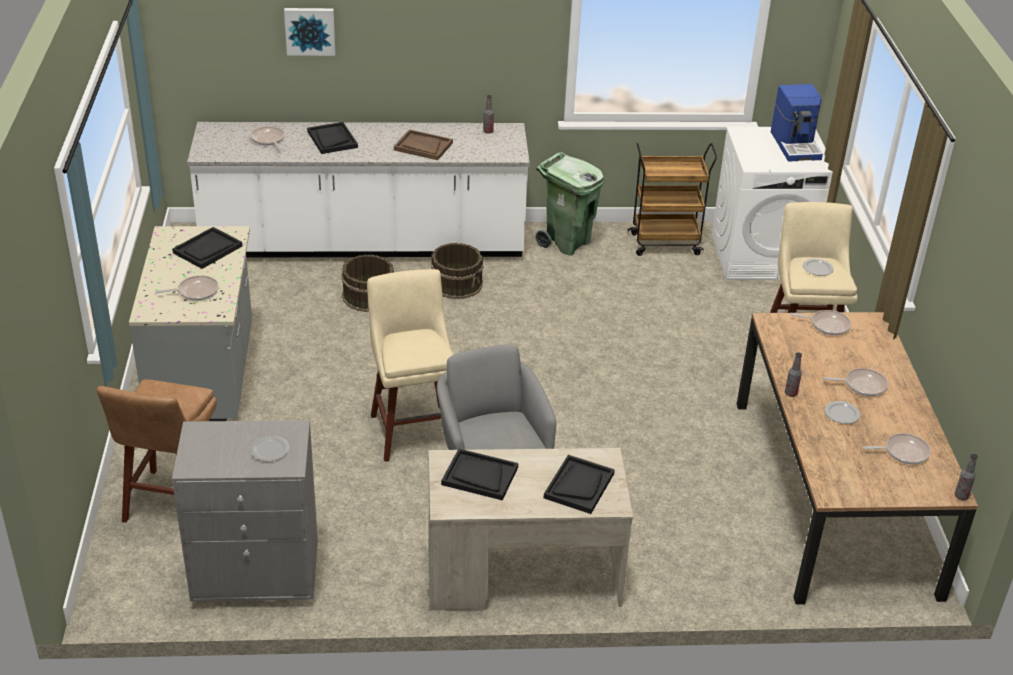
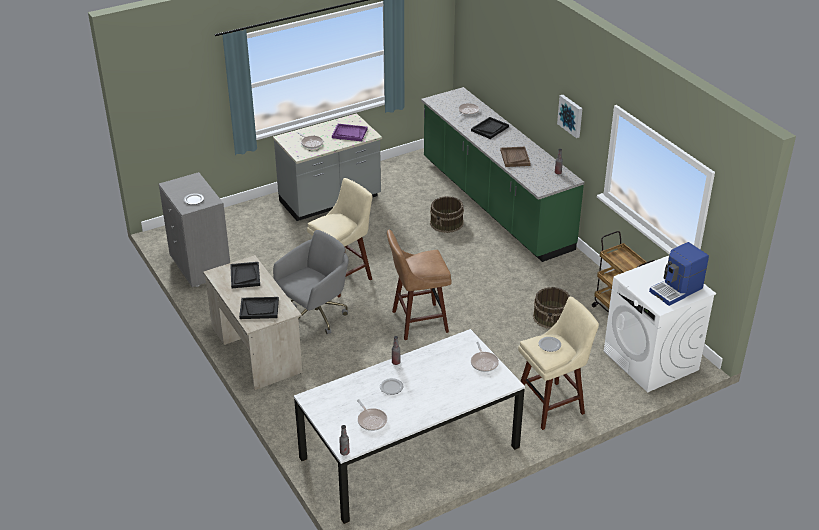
camera: 65 degrees right, 0 degrees up
brown stool [96,379,217,523] -> brown stool moved to [387,229,452,340]
black tray [172,227,243,269] -> purple tray [332,124,367,141]
white counter [187,122,530,257] -> green counter [421,87,584,262]
picture [284,8,335,56] -> picture moved to [557,95,583,138]
brown bucket [431,243,483,299] -> brown bucket moved to [533,287,570,329]
green trash can [535,152,605,256] -> none
brown dining table [737,312,978,605] -> white dining table [294,329,525,524]
frying pan [823,368,888,396] -> none

